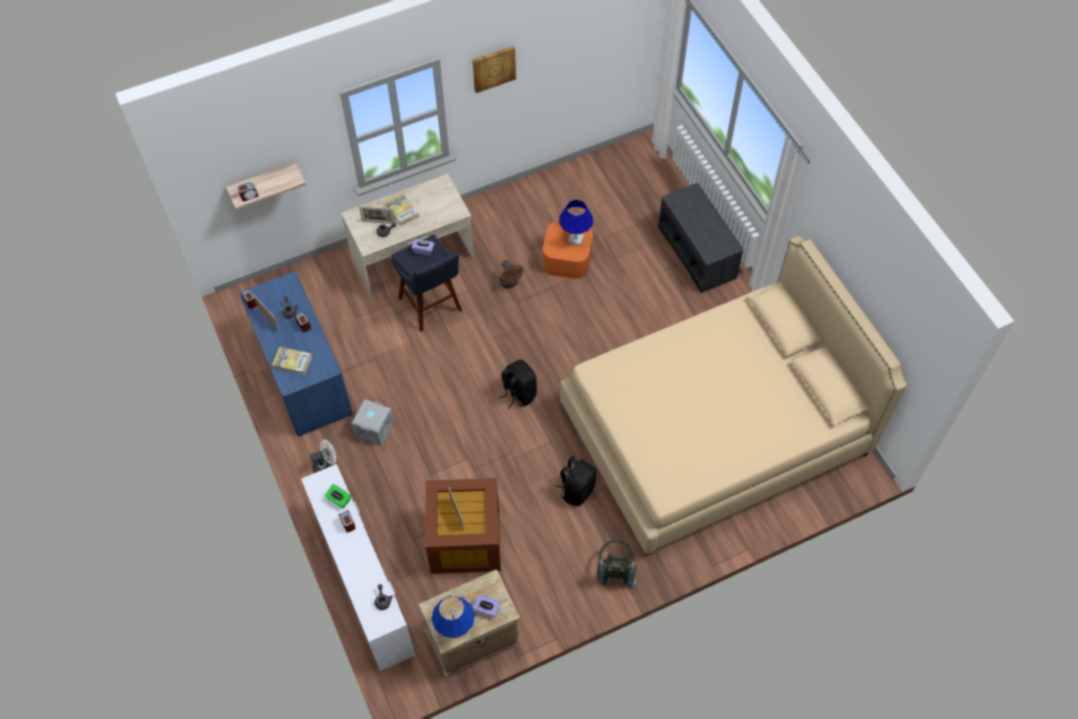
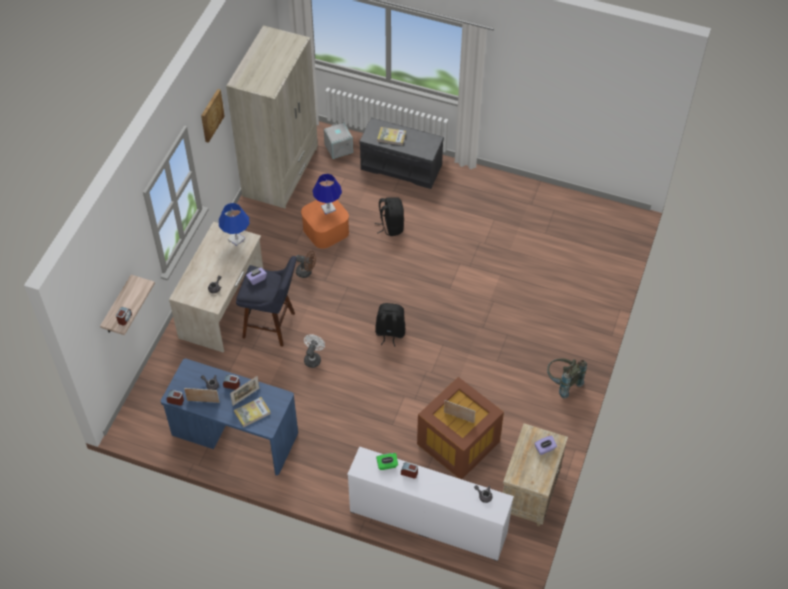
camera: 45 degrees left, 5 degrees down
white fan [310,440,336,473] -> white fan moved to [304,334,325,368]
grey storage box [351,399,394,446] -> grey storage box moved to [324,123,353,159]
picture frame [359,206,396,224] -> picture frame moved to [230,376,259,406]
book [385,193,419,226] -> book moved to [377,127,406,146]
blue table lamp [431,596,475,639] -> blue table lamp moved to [219,203,249,246]
black backpack [555,456,596,506] -> black backpack moved to [375,197,404,236]
beige bed [560,236,907,556] -> none
none -> beige wardrobe [226,25,318,208]

